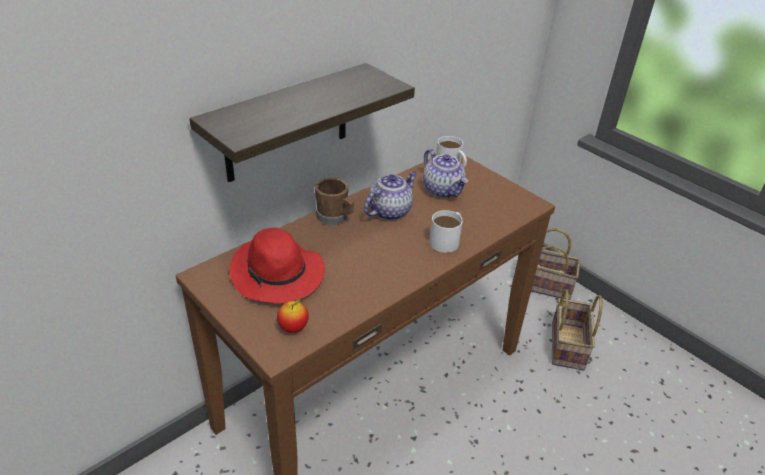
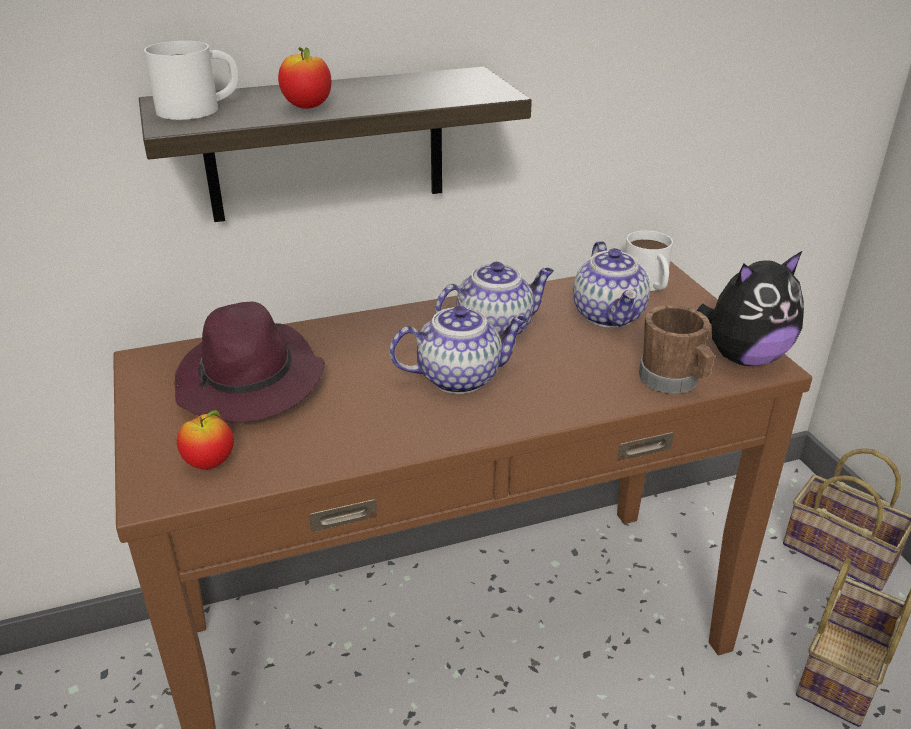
camera: 25 degrees right, 5 degrees down
red hat [230,228,325,304] -> purple hat [175,302,325,423]
brown mug [315,178,354,225] -> brown mug moved to [639,305,715,394]
white mug [429,210,463,253] -> white mug moved to [144,41,239,120]
none -> apple [278,47,331,109]
none -> teapot [390,306,528,394]
none -> plush toy [697,251,804,366]

